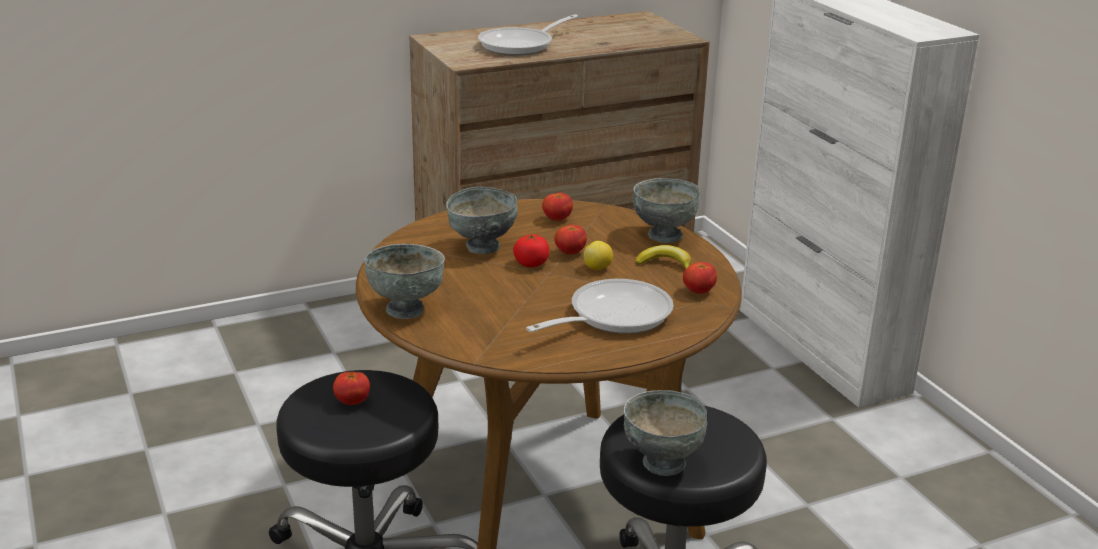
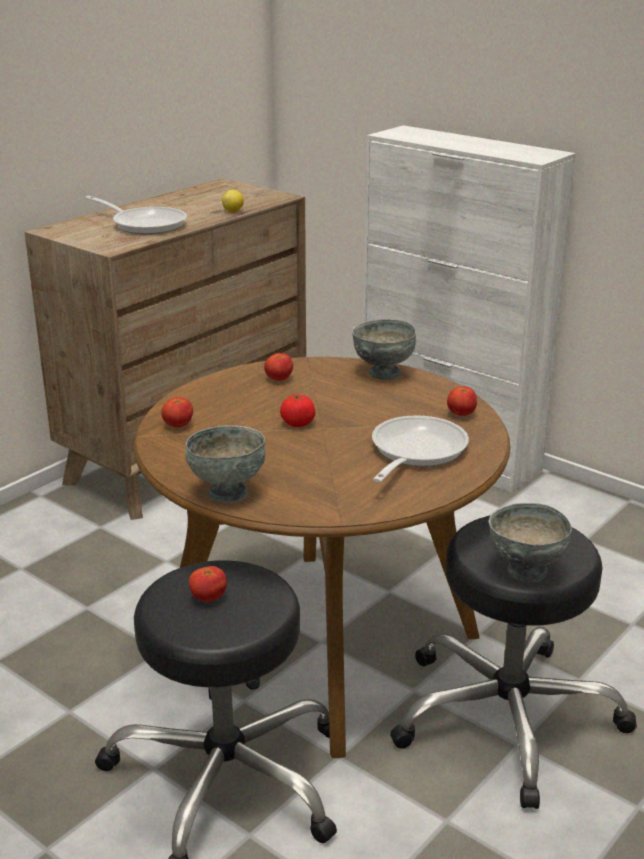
camera: 25 degrees left, 0 degrees up
grey bowl [446,187,518,254] -> none
frying pan [478,14,578,55] -> frying pan turned 75 degrees counterclockwise [85,196,187,235]
tomato [554,225,587,255] -> tomato moved to [161,397,193,427]
lemon [583,241,613,270] -> lemon moved to [222,190,244,212]
banana [635,245,691,269] -> none

